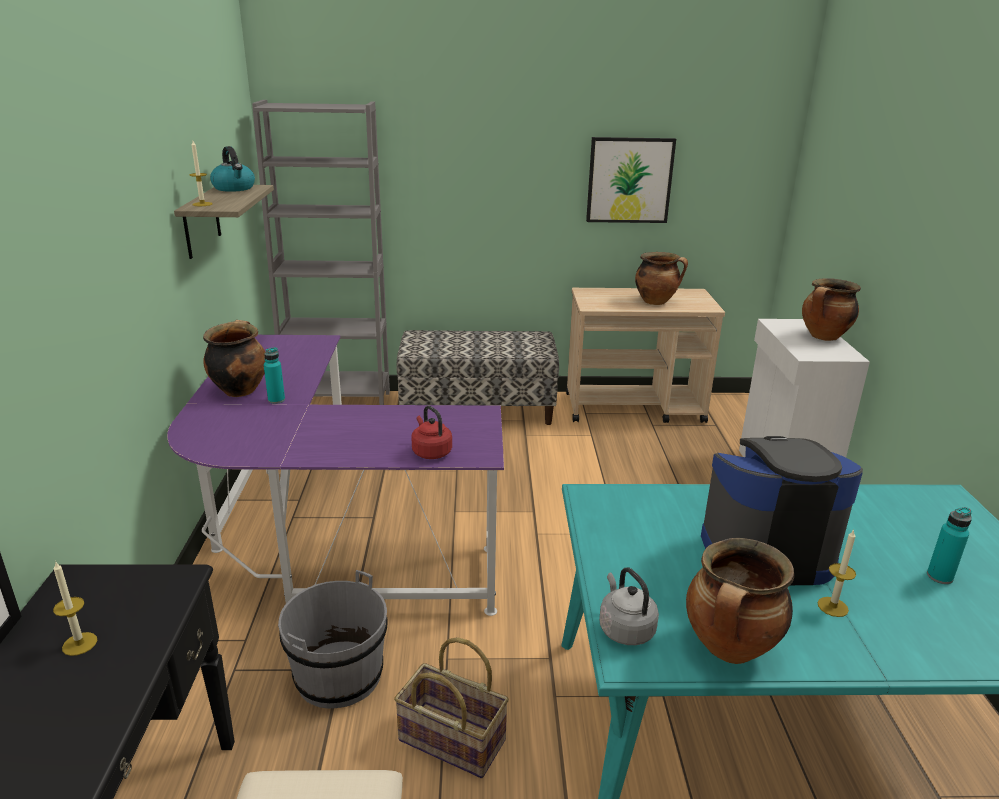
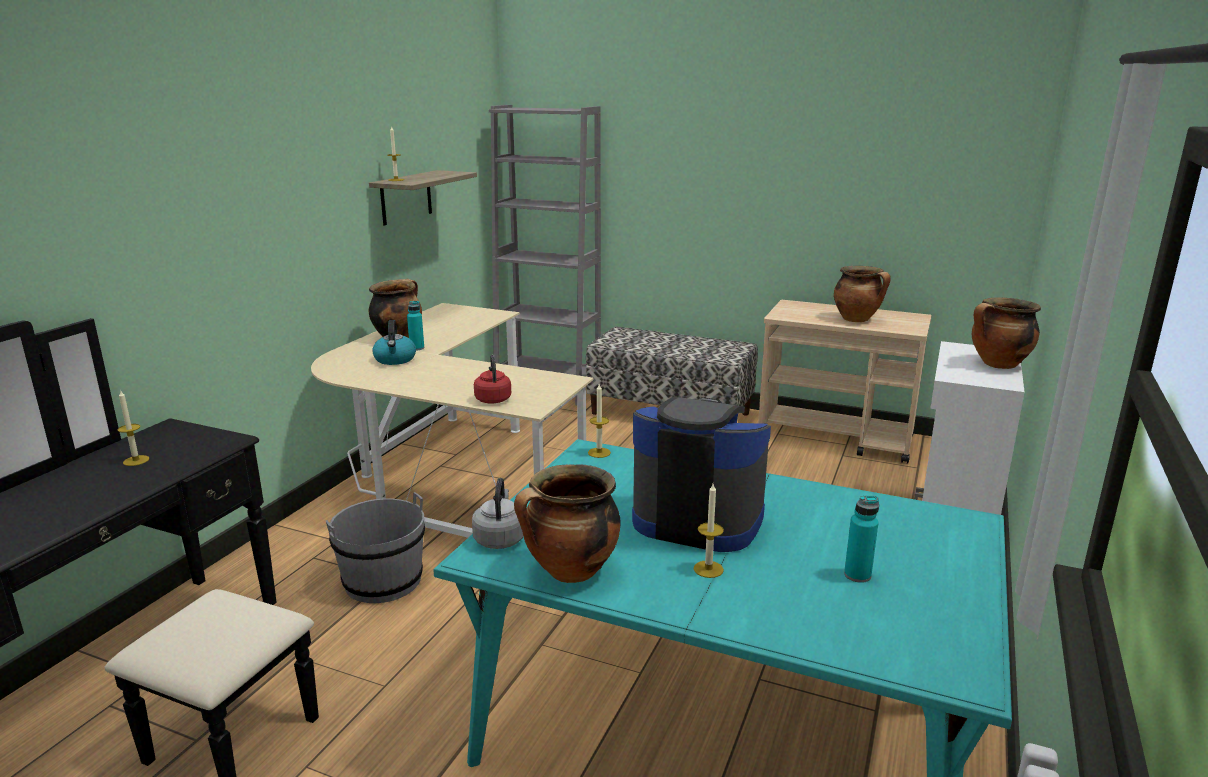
camera: 25 degrees right, 5 degrees down
purple desk [167,335,504,616] -> beige desk [311,303,593,538]
kettle [210,146,255,192] -> kettle moved to [372,320,416,365]
basket [394,637,509,778] -> none
picture [586,137,676,223] -> none
none -> candle [588,384,611,458]

